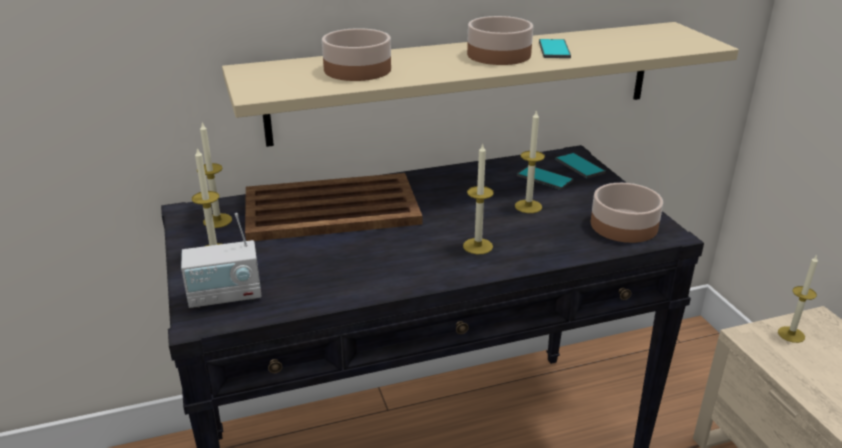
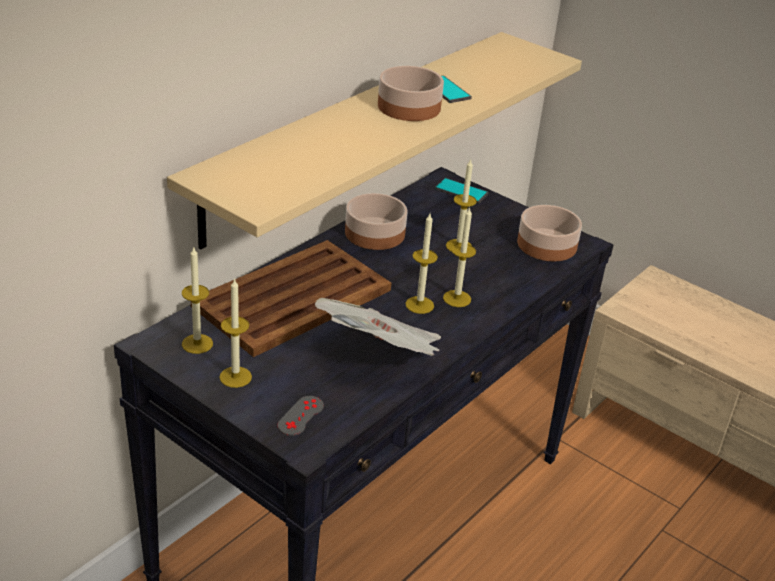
camera: 35 degrees left, 5 degrees up
radio [181,213,261,309] -> grey game controller [277,396,324,436]
bowl [322,28,391,81] -> bowl moved to [345,193,407,250]
phone [517,166,573,190] -> none
candle [778,255,818,343] -> candle moved to [405,214,438,314]
none -> newspaper [315,298,441,356]

